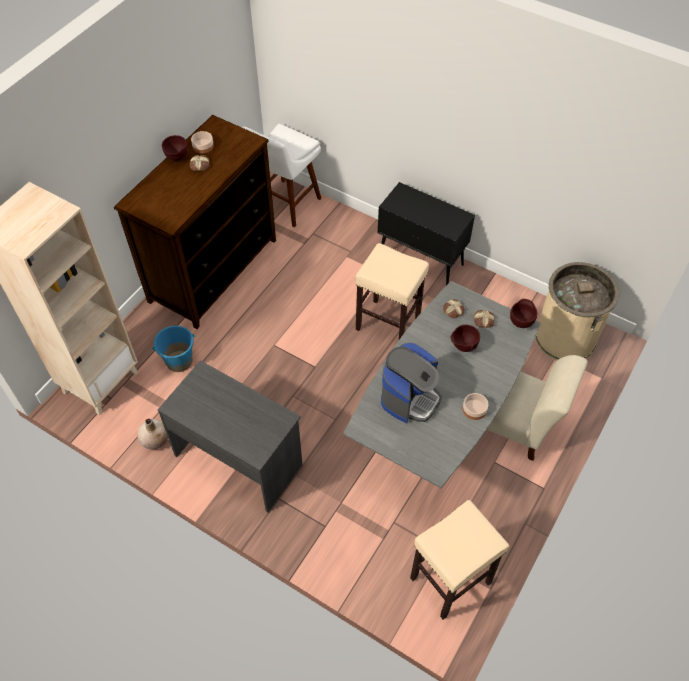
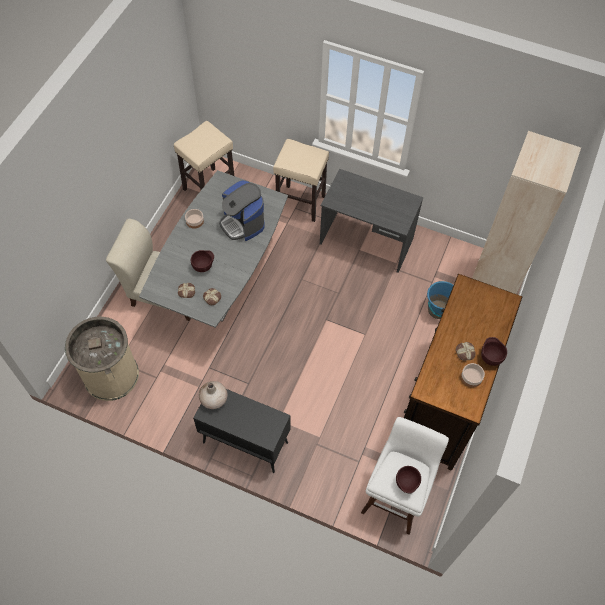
camera: 170 degrees right, 5 degrees up
beige vase [137,418,168,450] -> beige vase moved to [199,381,228,409]
beige stool [355,243,429,339] -> beige stool moved to [273,139,329,222]
coffee machine [381,343,442,423] -> coffee machine turned 60 degrees counterclockwise [219,180,265,241]
brown bowl [510,299,537,328] -> brown bowl moved to [396,466,421,493]

